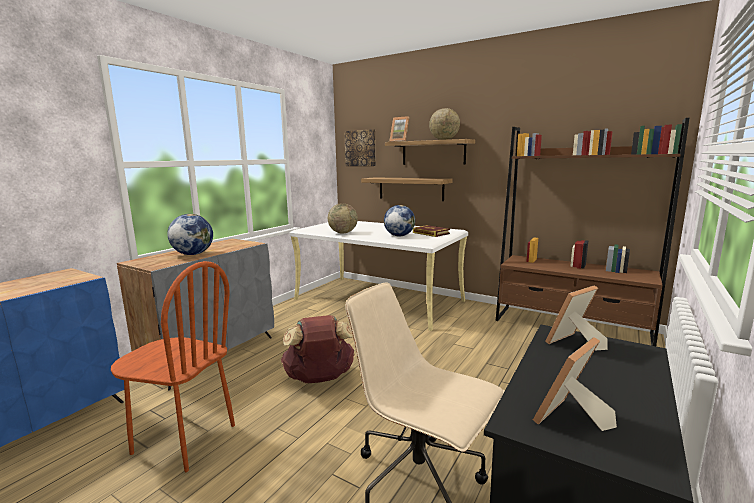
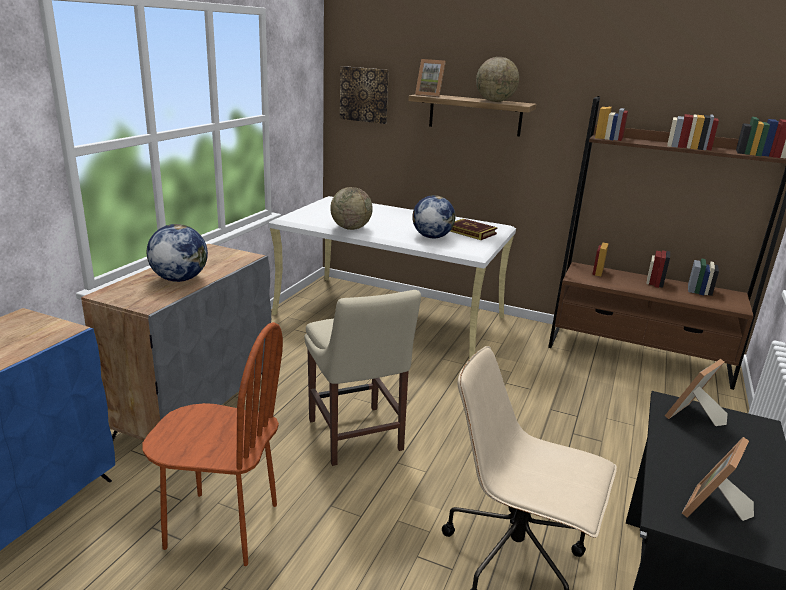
camera: 10 degrees left, 10 degrees up
brown backpack [281,315,355,383] -> beige chair [304,290,421,466]
shelf [361,177,453,201] -> none

